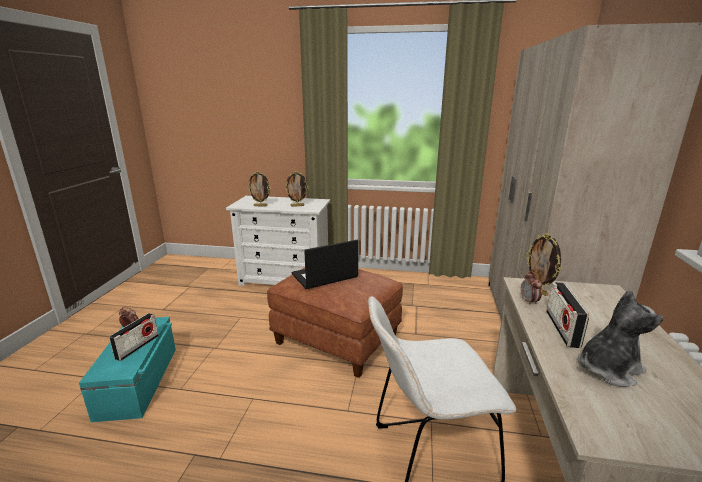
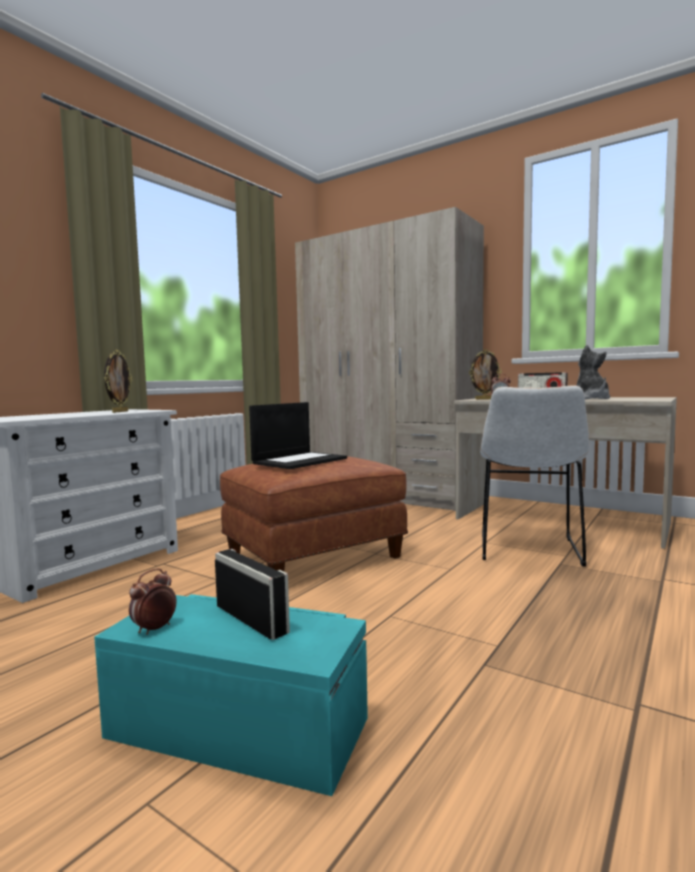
camera: 65 degrees left, 15 degrees down
picture frame [247,171,271,206] -> none
laptop [291,240,358,289] -> laptop turned 135 degrees counterclockwise [249,402,347,469]

